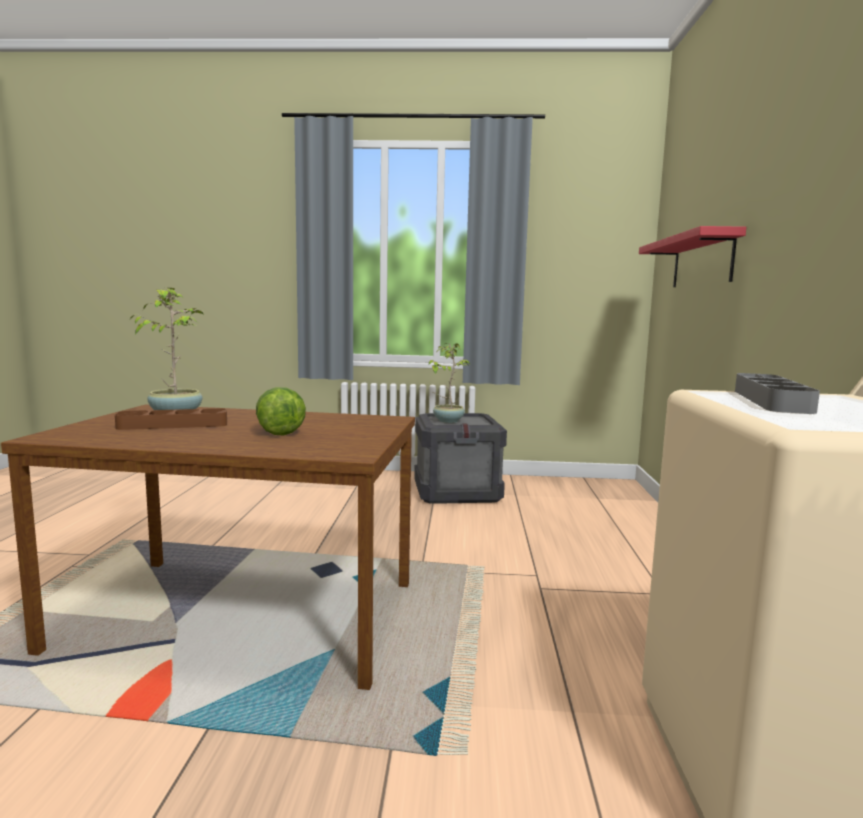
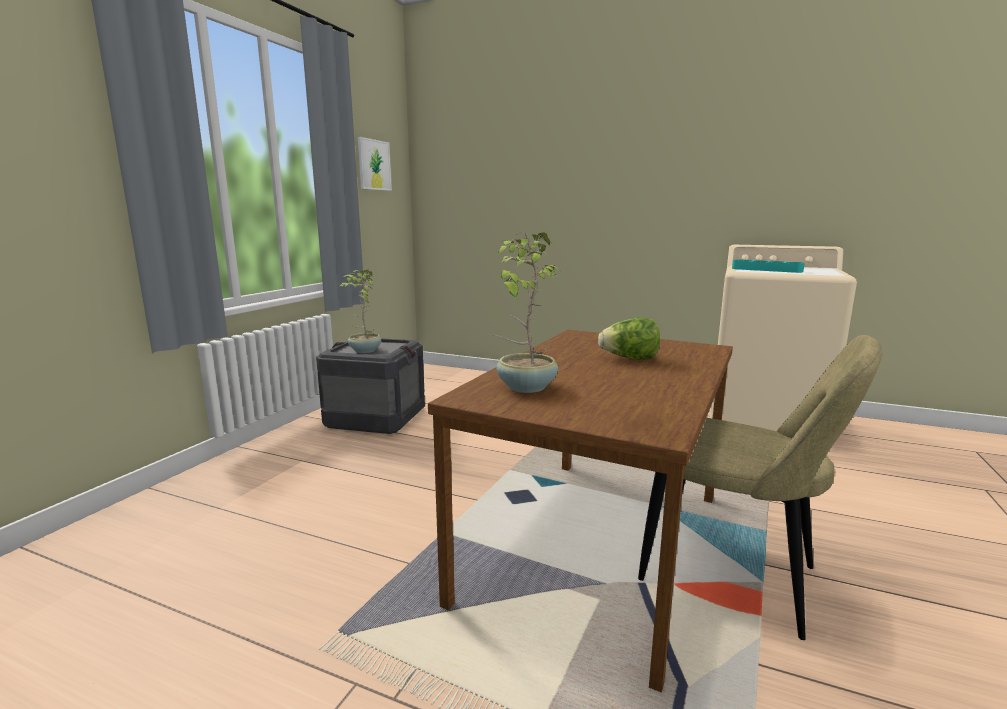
camera: 70 degrees left, 5 degrees up
brown tray [115,408,227,430] -> none
red shelf [639,226,746,287] -> none
grey tray [735,373,820,414] -> turquoise tray [732,260,805,273]
none -> picture [358,137,392,191]
none -> beige chair [638,335,882,640]

